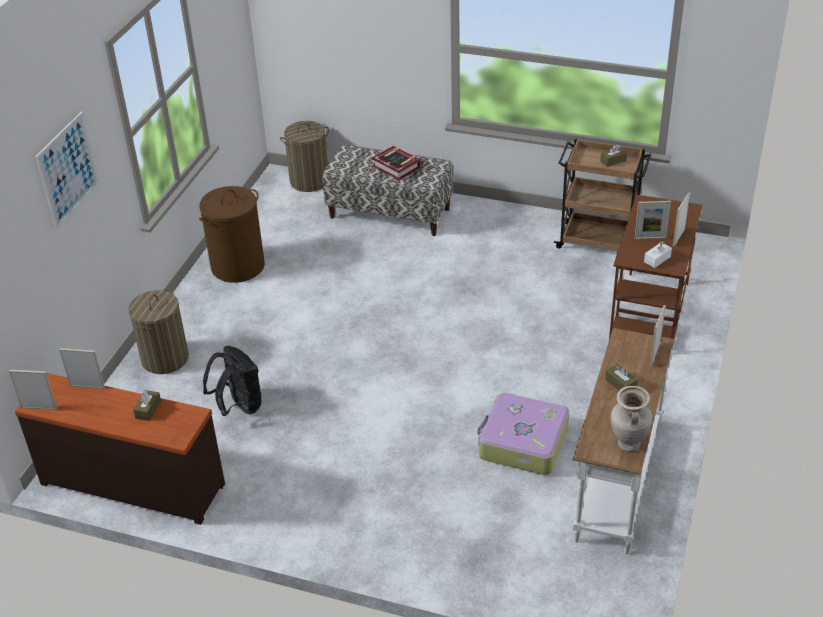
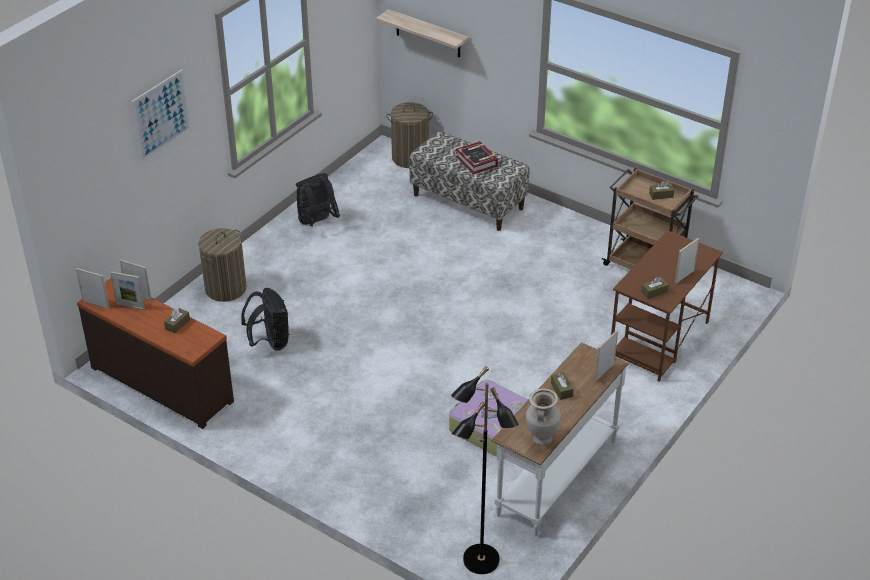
camera: 15 degrees right, 0 degrees up
brown laundry basket [199,186,265,283] -> black backpack [296,173,340,226]
picture frame [635,201,671,239] -> picture frame moved to [110,271,145,310]
white tissue box [644,241,672,268] -> brown tissue box [641,277,669,299]
none -> shelf [376,9,469,58]
none -> black floor lamp [451,366,519,574]

